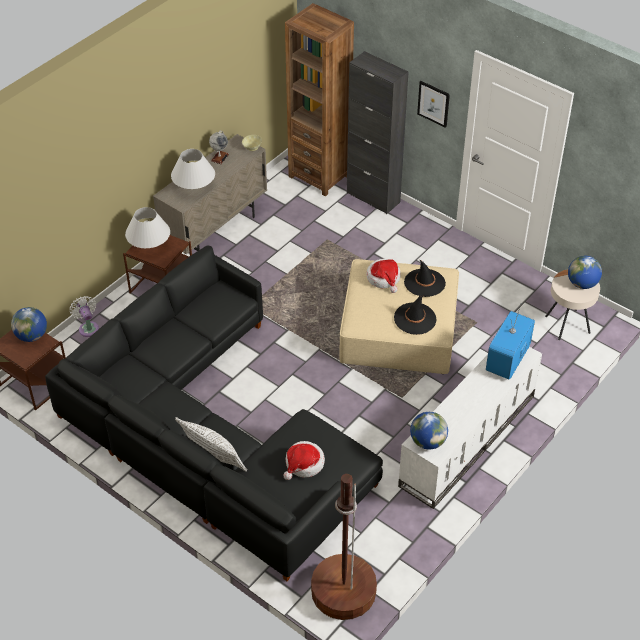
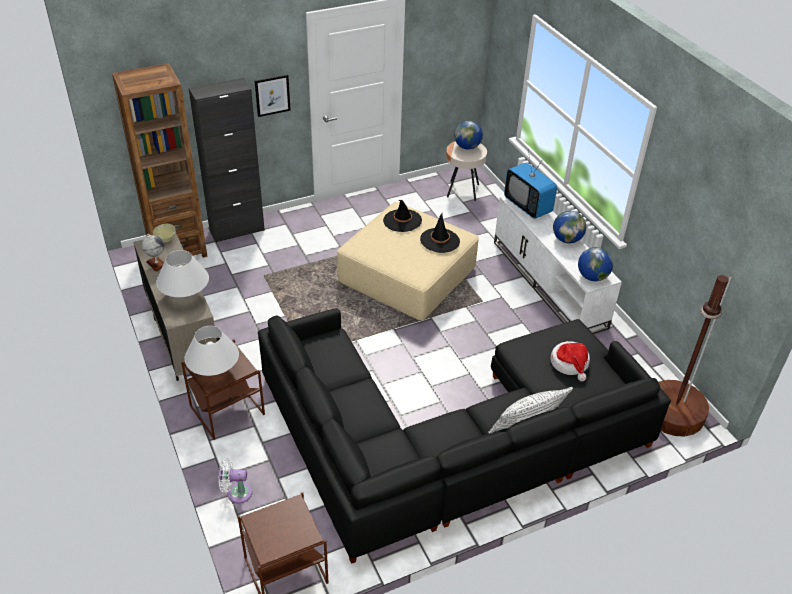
camera: 65 degrees left, 5 degrees down
globe [11,307,47,342] -> globe moved to [553,211,586,243]
hat [367,259,401,293] -> none

